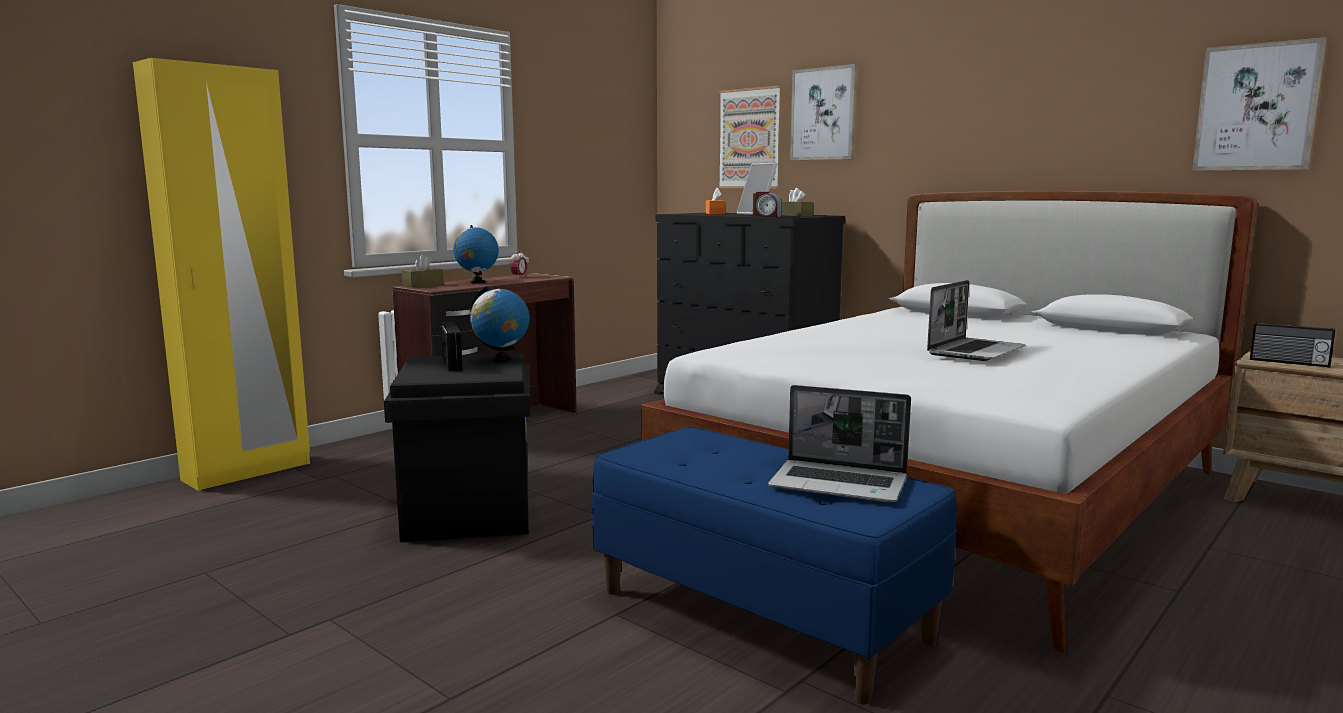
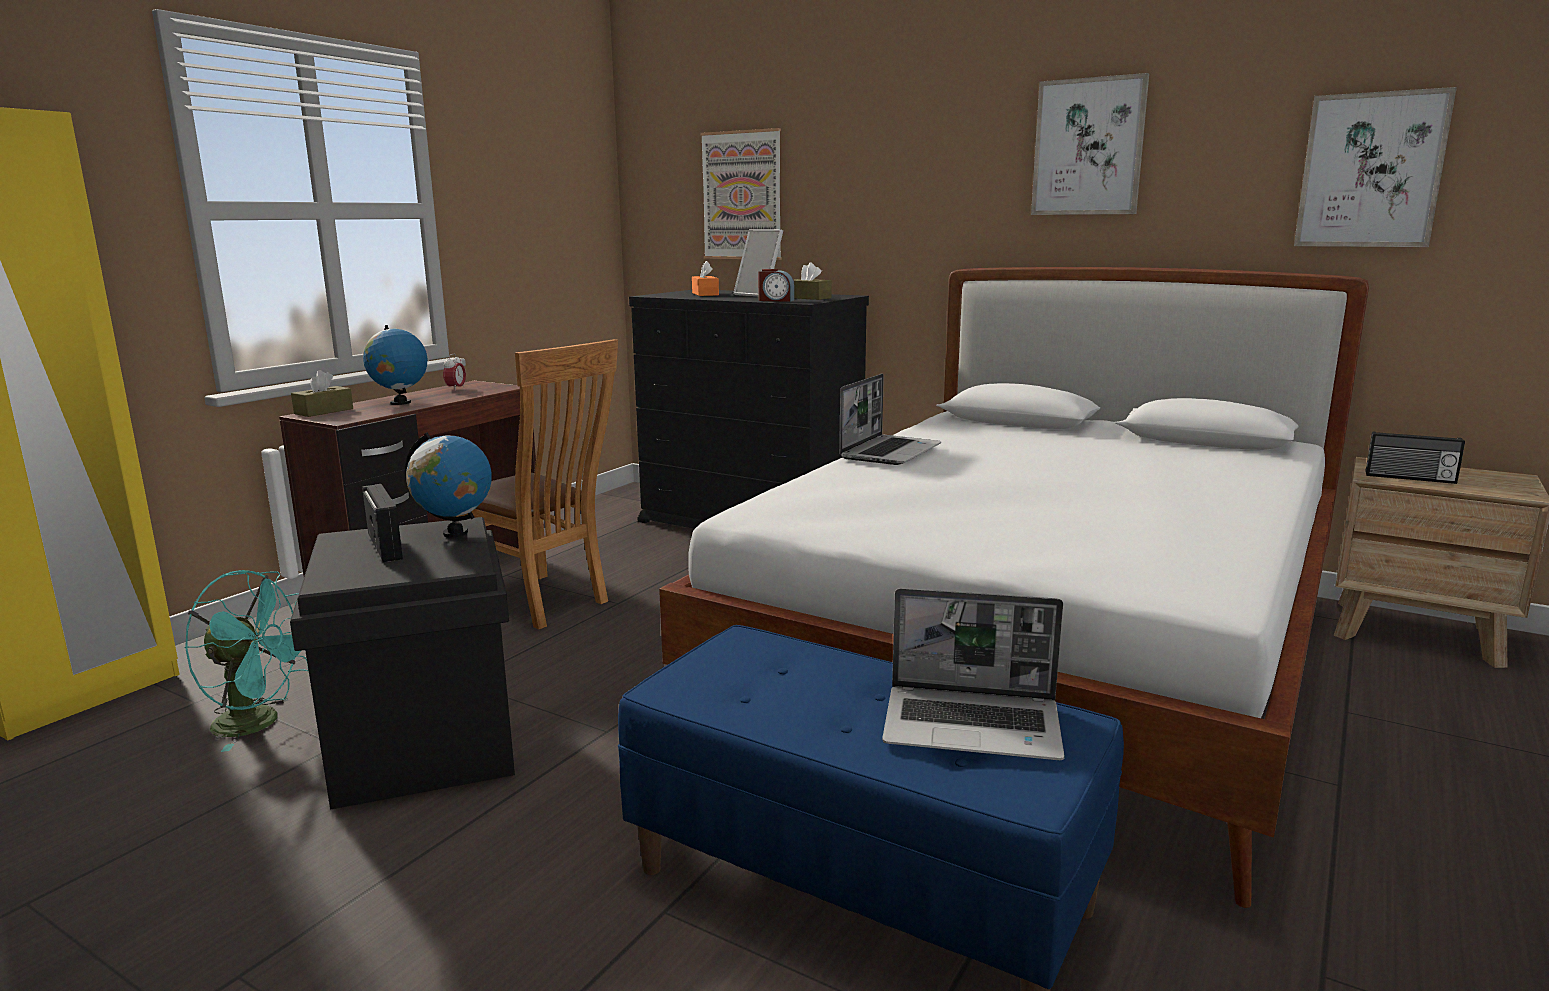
camera: 10 degrees left, 5 degrees up
picture [790,64,858,160] -> picture moved to [1031,73,1149,215]
laptop [927,280,1026,361] -> laptop moved to [839,374,941,465]
none -> turquoise fan [185,570,309,752]
none -> brown chair [456,339,618,629]

